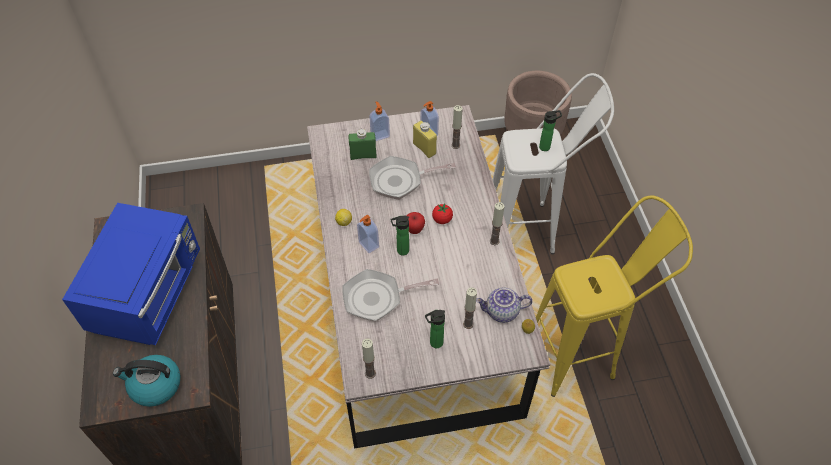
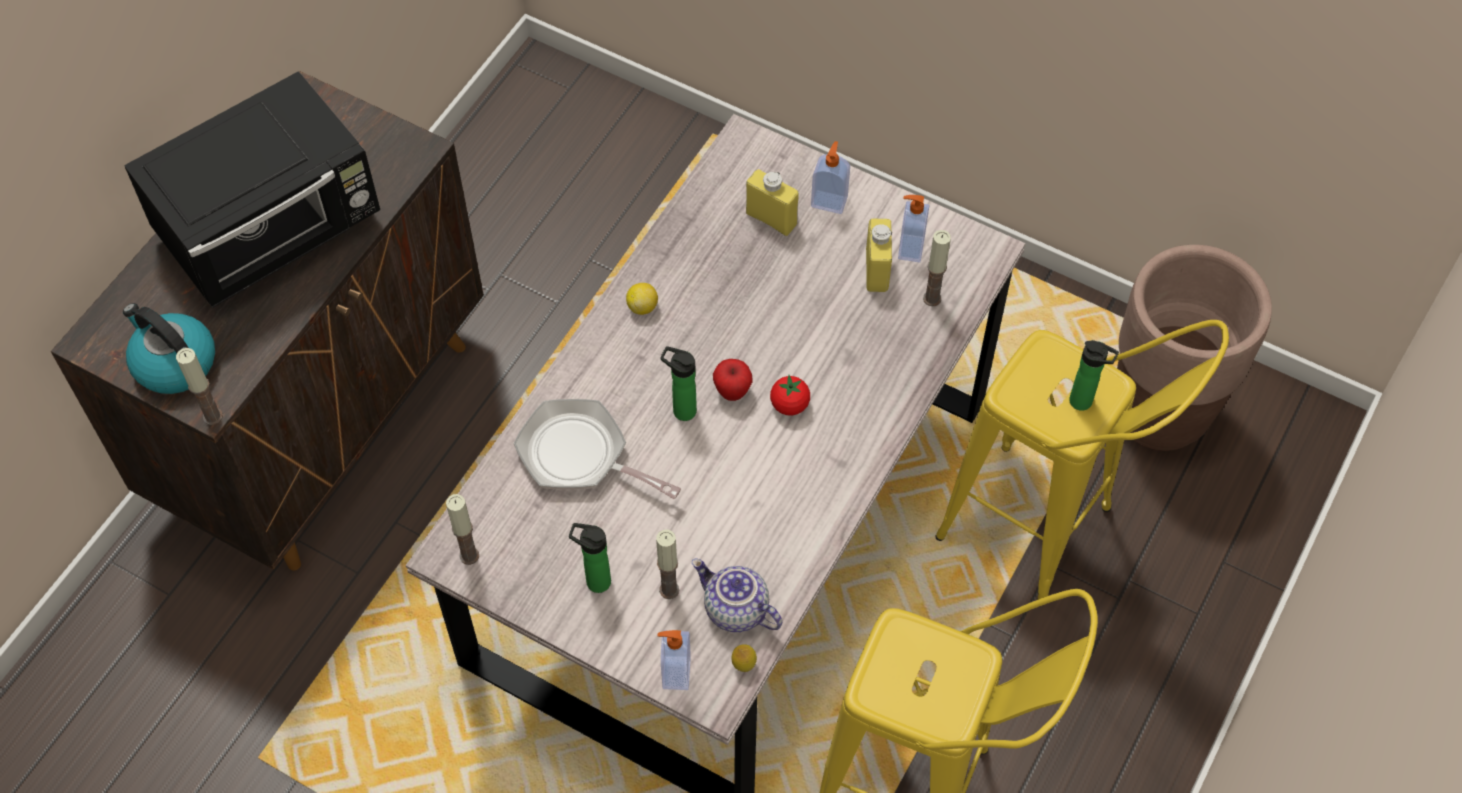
camera: 40 degrees right, 5 degrees up
blue microwave [62,203,200,345] -> black microwave [124,71,380,308]
green bottle [349,129,377,160] -> yellow bottle [746,169,799,236]
soap dispenser [357,215,379,253] -> soap dispenser moved to [658,630,691,690]
frying pan [369,156,456,200] -> none
candle [490,202,504,245] -> candle moved to [176,348,223,425]
white stool [493,73,614,254] -> yellow stool [936,320,1229,600]

